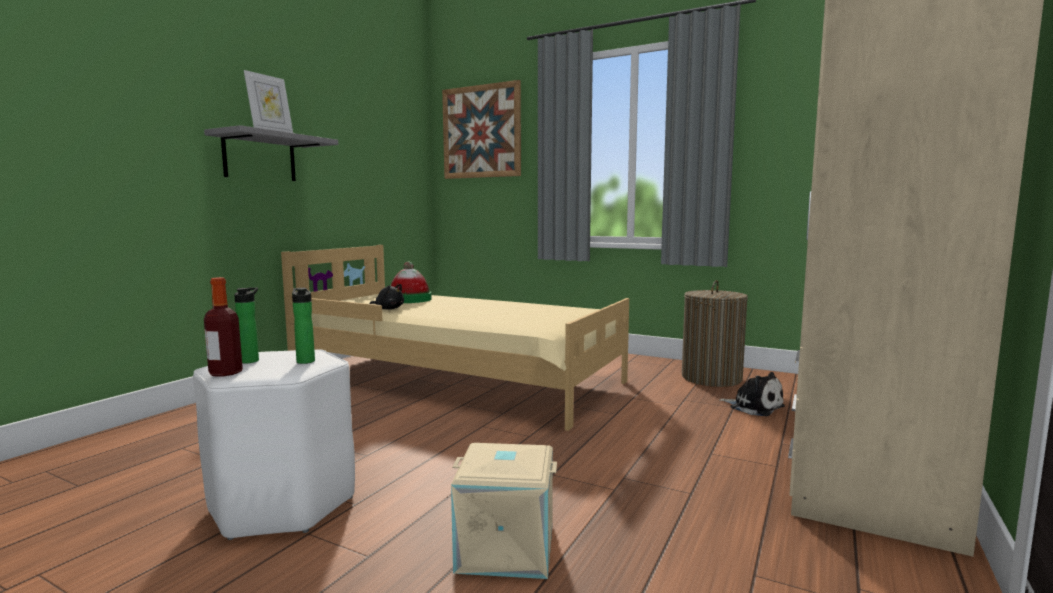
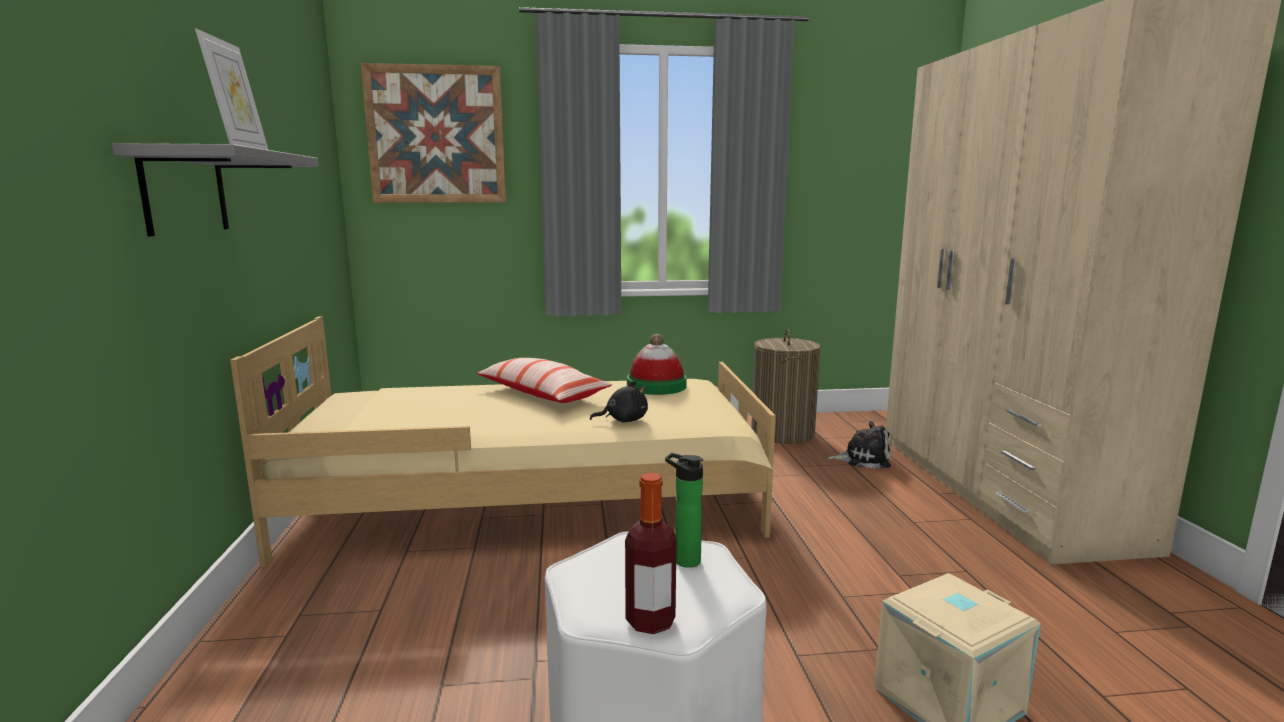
camera: 35 degrees left, 5 degrees up
bottle [234,287,259,364] -> none
black plush toy [370,284,404,310] -> black plush toy moved to [590,381,648,422]
hat [391,262,432,303] -> hat moved to [627,334,687,395]
none -> pillow [477,358,612,403]

